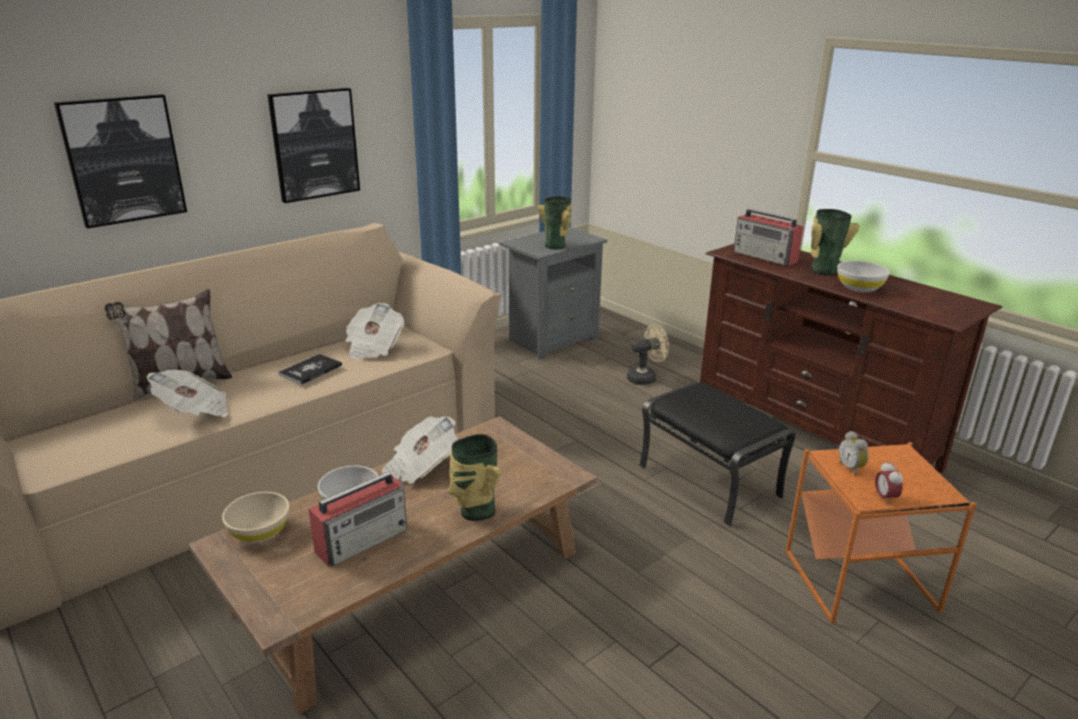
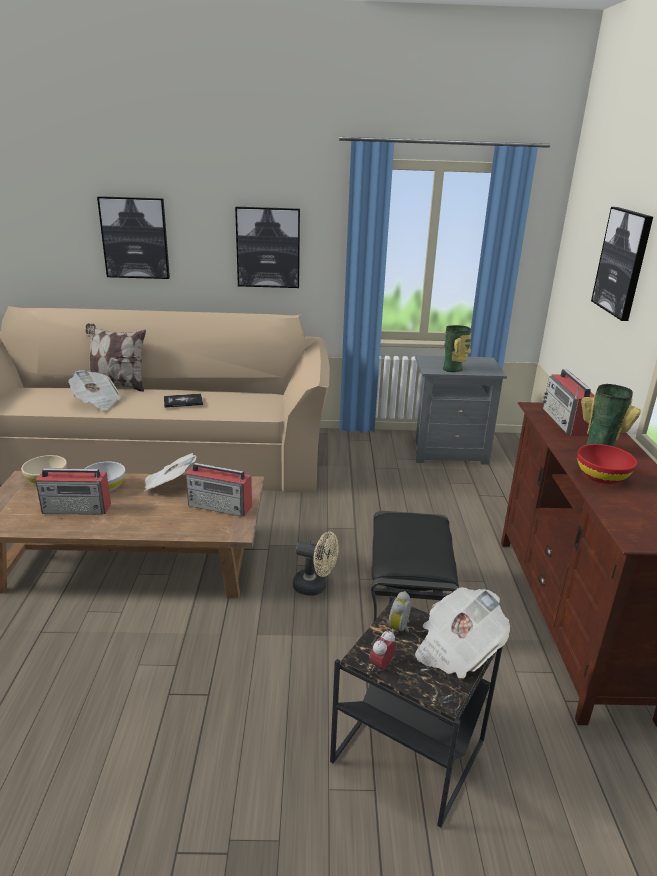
camera: 40 degrees right, 0 degrees up
newspaper [345,303,405,359] -> newspaper moved to [415,587,510,679]
vase [448,434,501,521] -> none
beige fan [627,324,669,385] -> beige fan moved to [293,531,339,596]
orange side table [785,442,976,624] -> black side table [330,595,503,828]
white bowl [837,261,890,292] -> red bowl [577,444,637,484]
none -> radio [186,463,252,516]
none -> picture [591,207,653,321]

